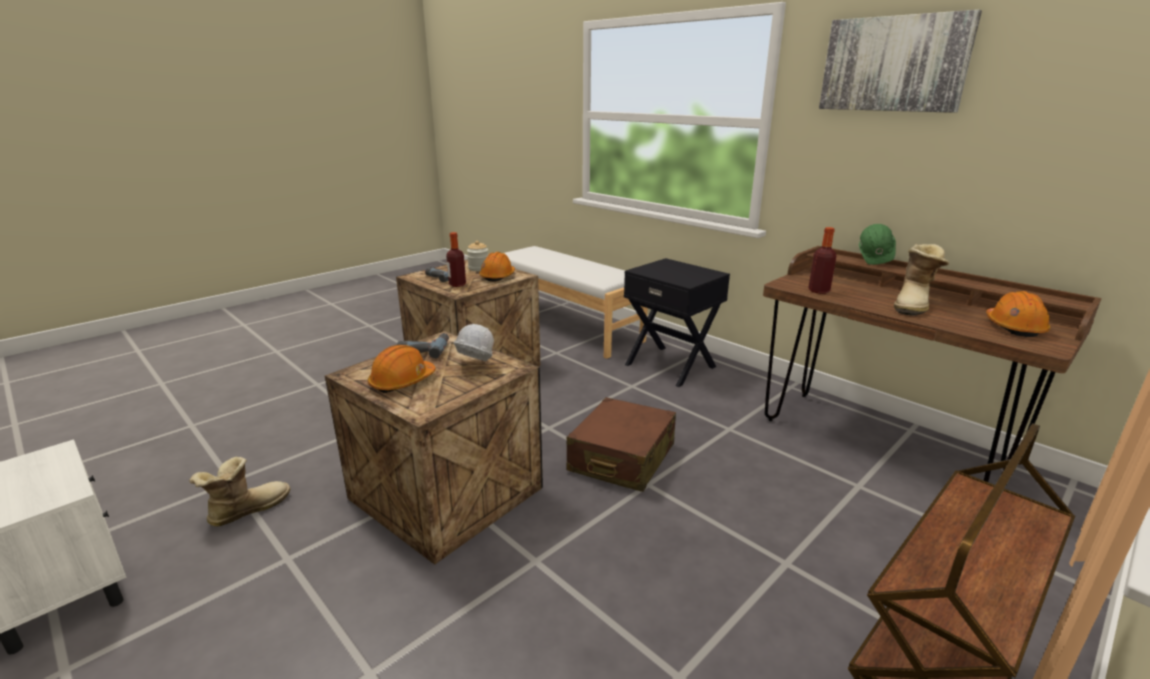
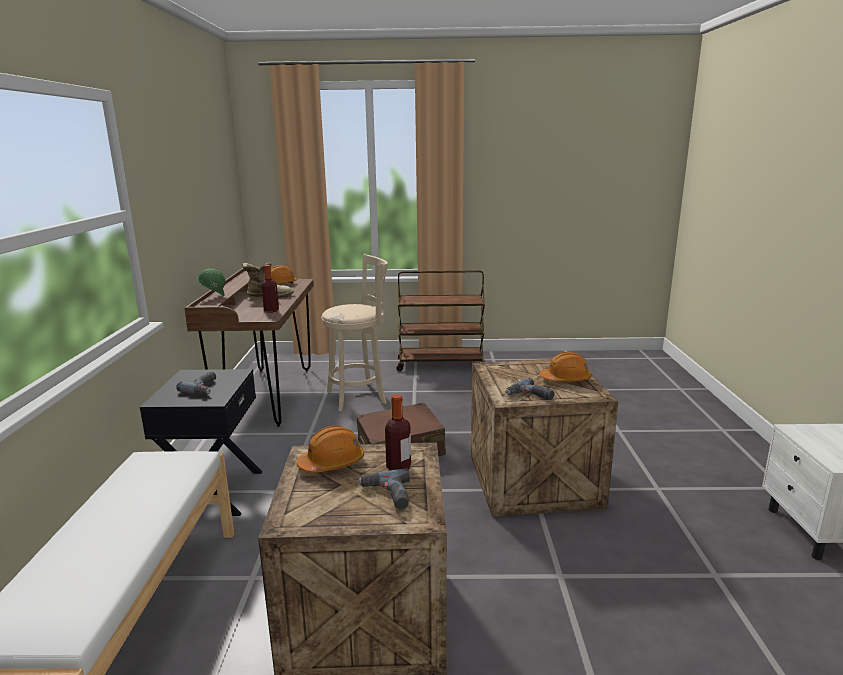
camera: 135 degrees left, 5 degrees down
boot [189,457,290,527] -> none
white hard hat [453,324,494,361] -> none
jar [467,241,488,271] -> none
picture [819,10,982,113] -> none
none -> power drill [176,371,216,395]
none -> beige stool [322,254,388,412]

